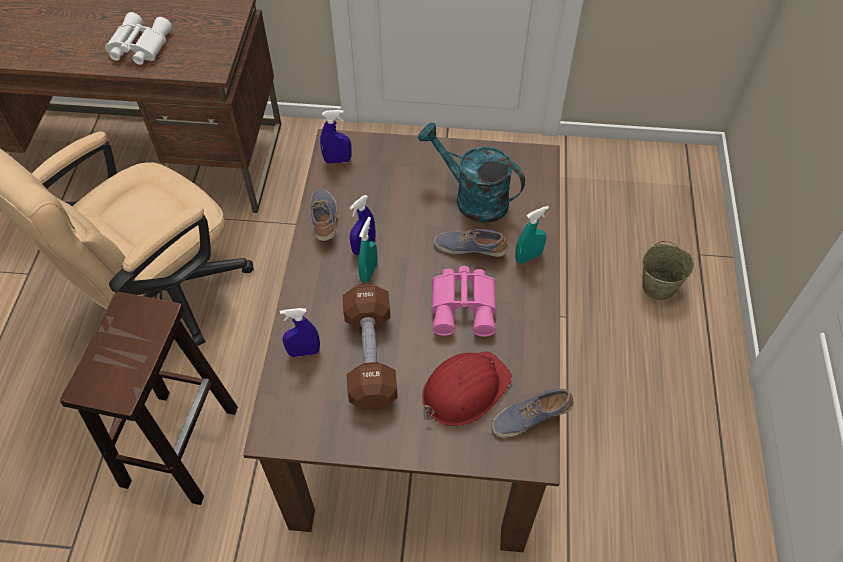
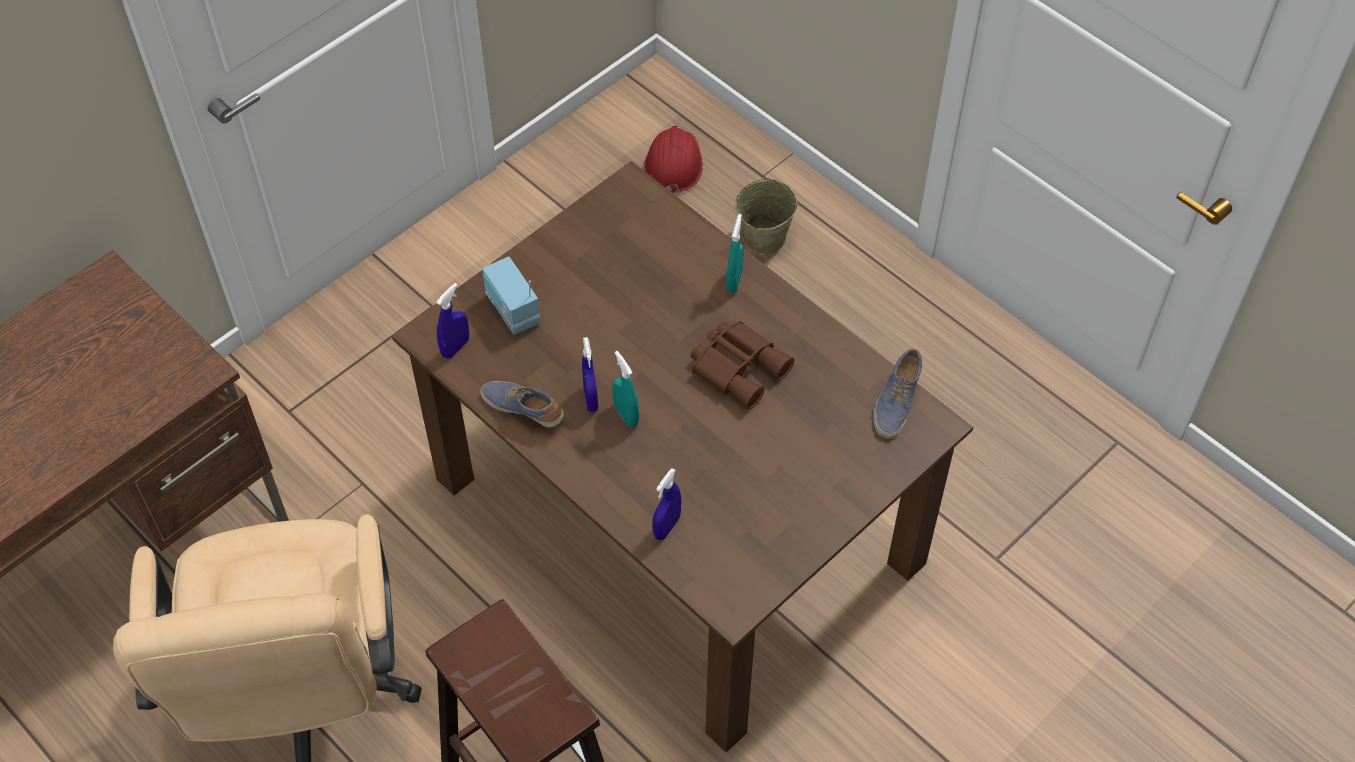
camera: 50 degrees left, 0 degrees up
white binoculars [105,12,172,65] -> none
brown dumbbell [343,284,398,410] -> none
turquoise watering can [418,122,525,223] -> none
red hard hat [422,351,512,426] -> red hard hat moved to [644,126,703,193]
pink binoculars [431,266,496,337] -> brown binoculars [691,321,794,410]
shoe [434,229,508,257] -> none
none -> radio [482,256,541,335]

